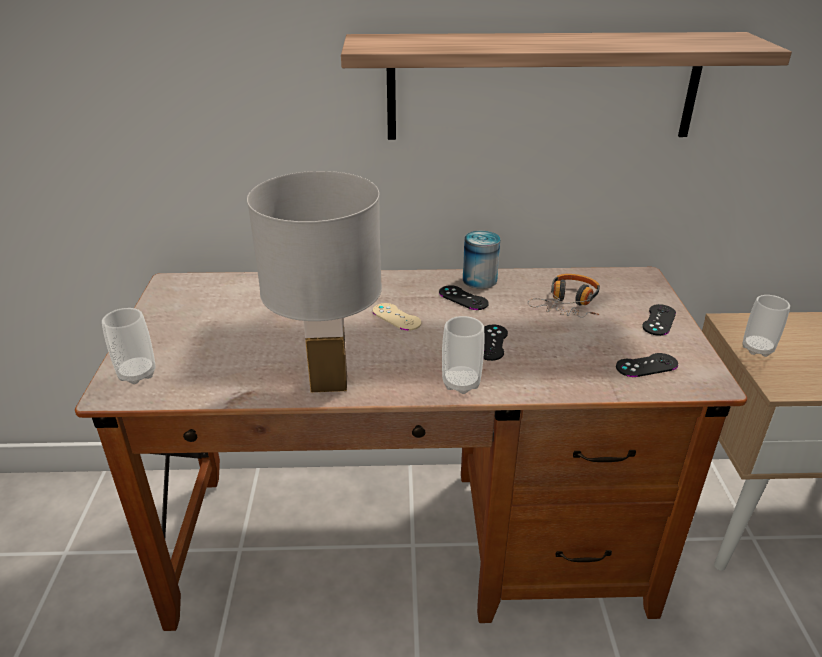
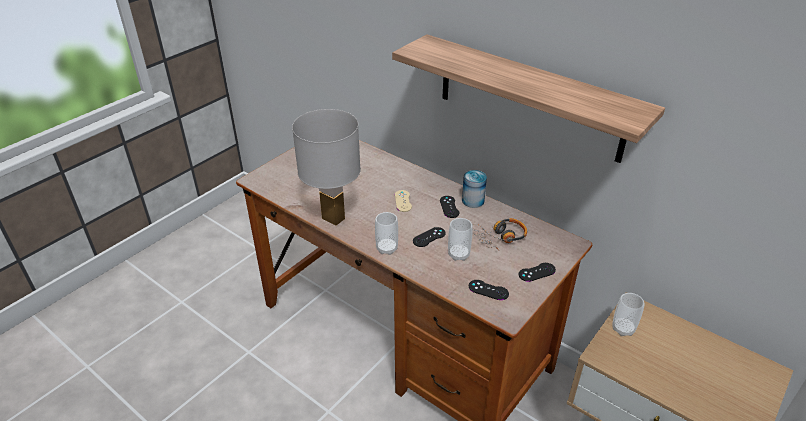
camera: 40 degrees right, 5 degrees up
cup [102,308,156,384] -> cup moved to [448,218,473,261]

